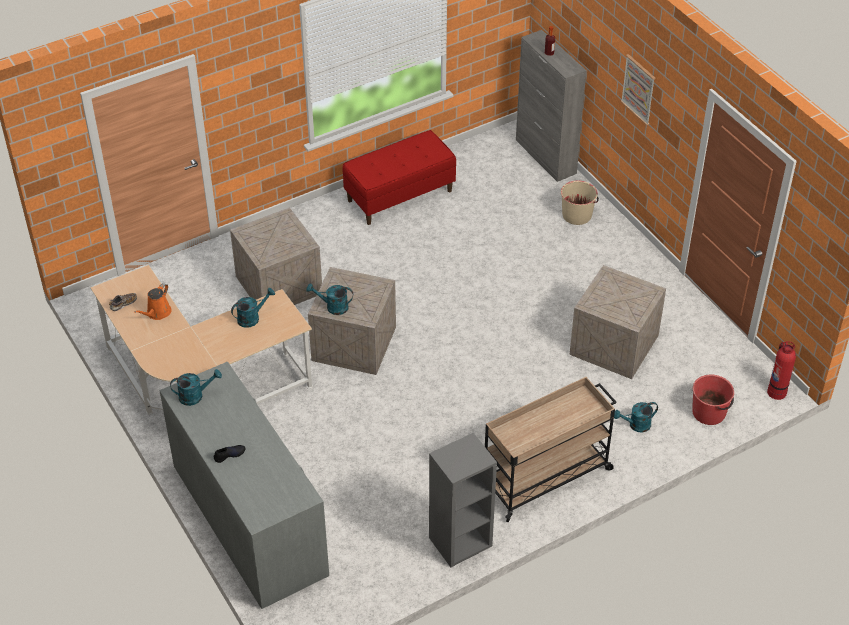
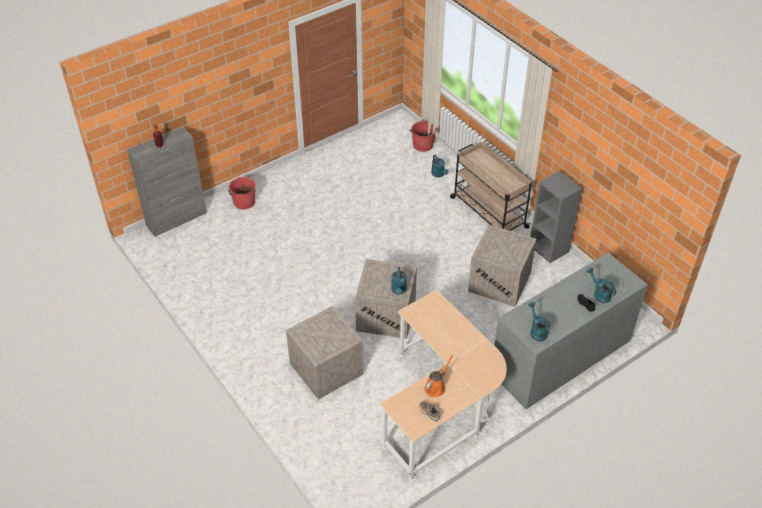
camera: 95 degrees left, 0 degrees up
orange watering can [134,283,172,320] -> orange watering can turned 75 degrees counterclockwise [425,354,453,397]
turquoise watering can [231,288,275,328] -> turquoise watering can moved to [587,268,616,303]
red bench [343,130,456,225] -> none
beige bucket [561,181,599,225] -> red bucket [228,177,256,209]
crate [570,265,666,379] -> crate moved to [468,225,536,307]
picture [621,54,655,125] -> none
fire extinguisher [767,341,796,400] -> none

